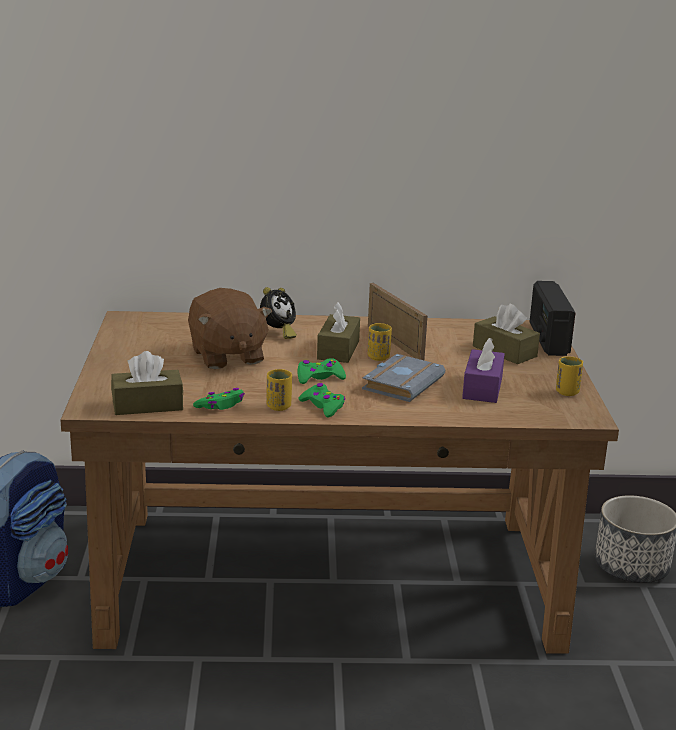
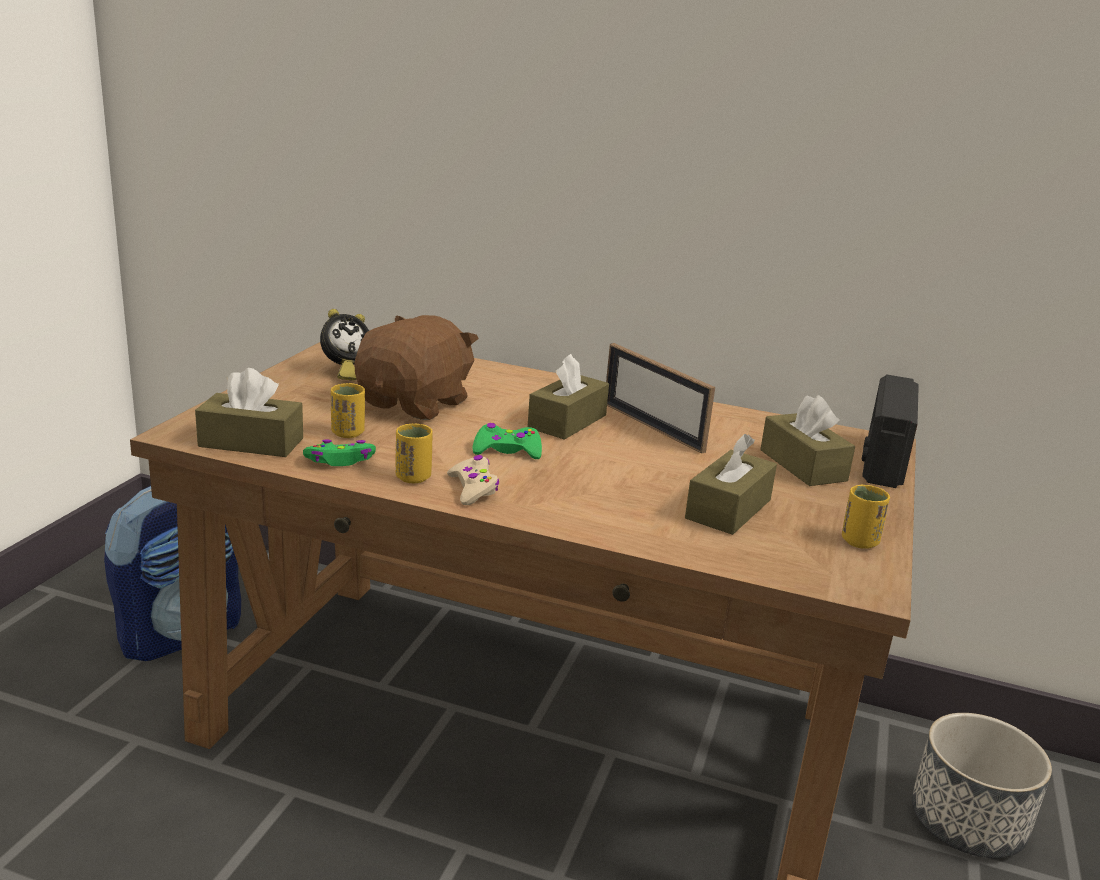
camera: 20 degrees right, 0 degrees up
brown plush toy [188,288,272,369] -> brown plush toy turned 150 degrees counterclockwise [354,315,479,420]
alarm clock [260,287,297,339] -> alarm clock moved to [320,309,369,381]
green game controller [298,383,345,417] -> beige game controller [447,455,499,505]
grey book [362,354,445,402] -> none
yellow cup [367,323,392,361] -> yellow cup moved to [331,383,365,438]
picture frame [368,283,427,360] -> picture frame turned 150 degrees clockwise [606,343,715,454]
purple tissue box [462,338,505,403] -> brown tissue box [685,434,777,535]

